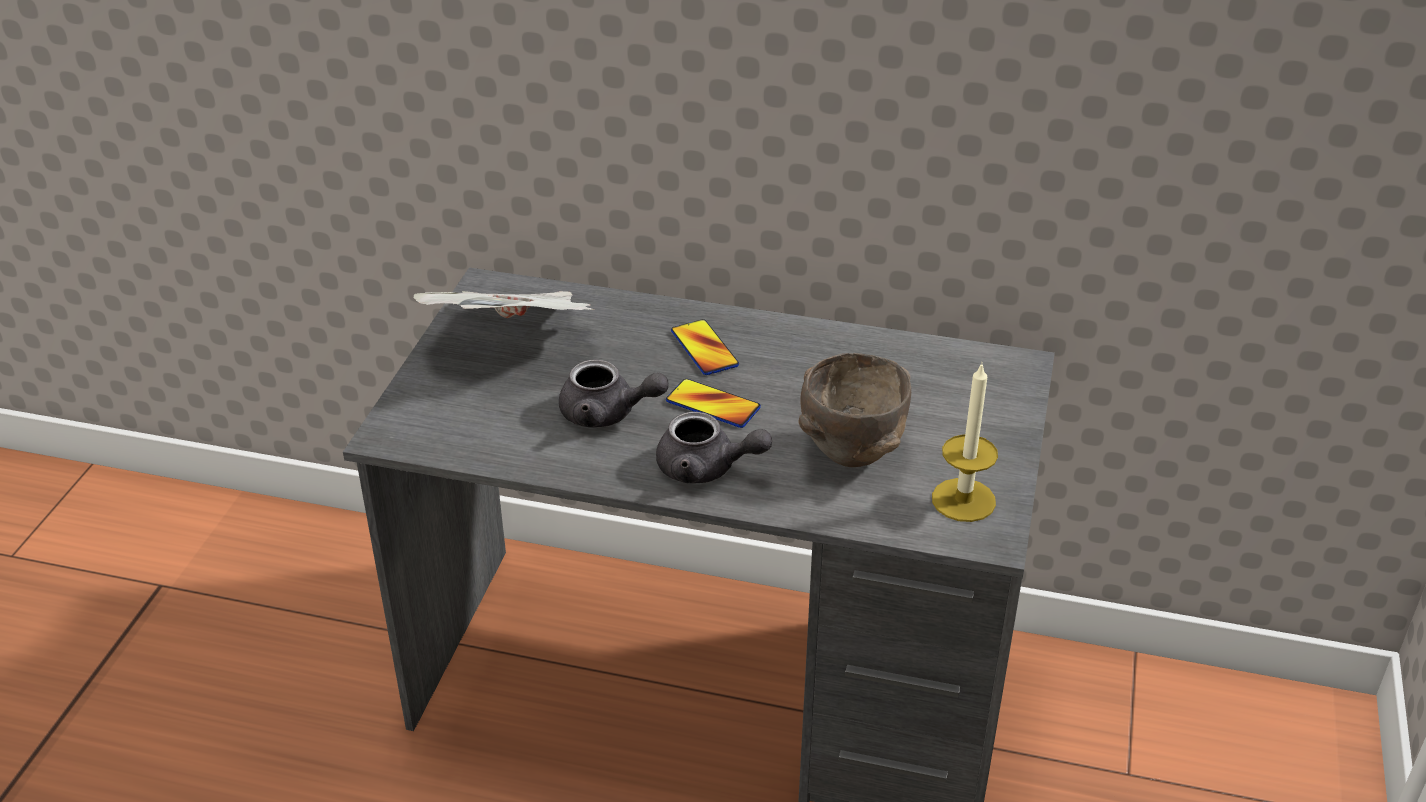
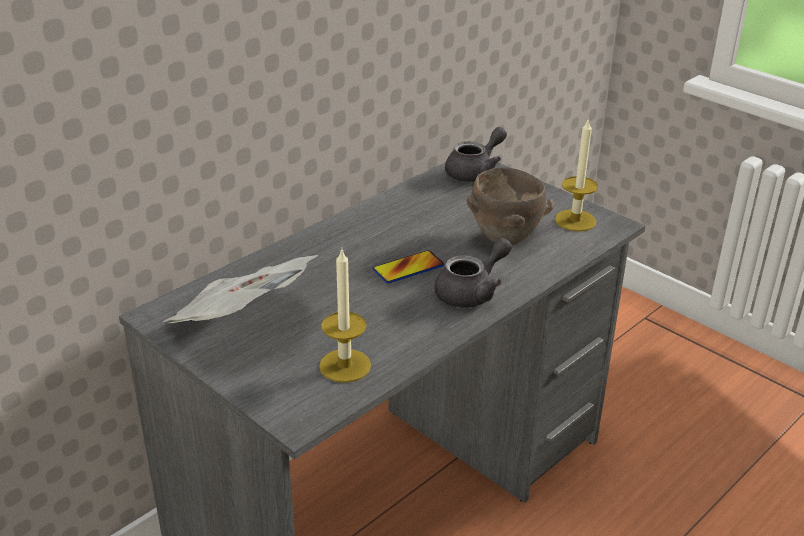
camera: 60 degrees left, 5 degrees down
grey teapot [559,359,669,427] -> grey teapot moved to [445,127,507,182]
phone [671,319,739,375] -> none
none -> candle [319,250,371,383]

